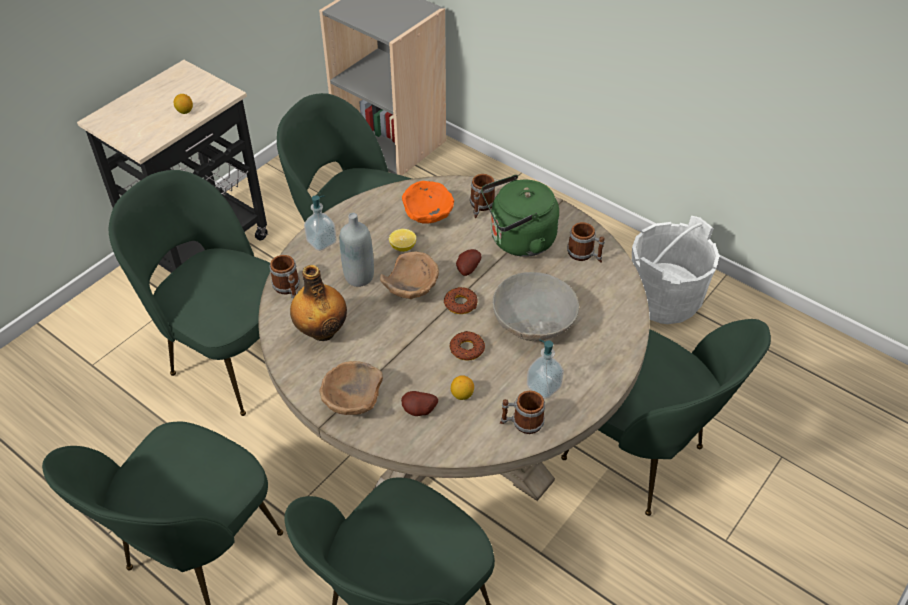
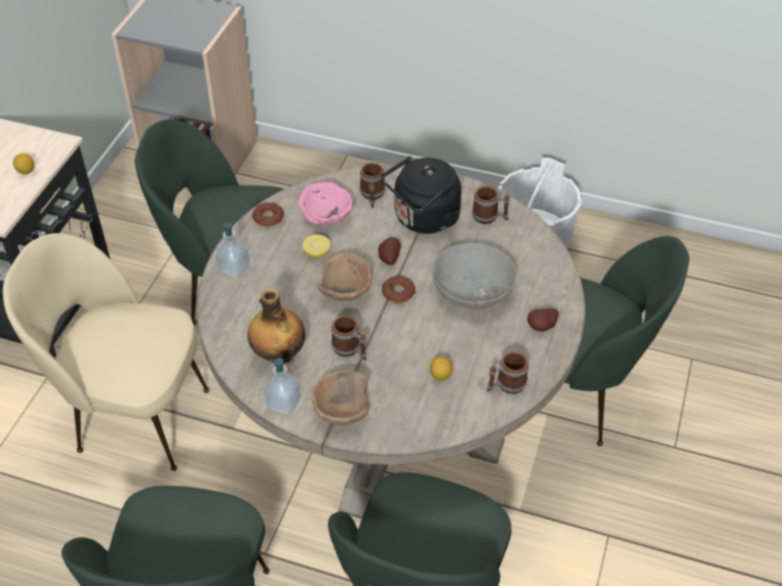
camera: 20 degrees left, 0 degrees up
green chair [109,170,270,416] -> beige chair [3,233,209,471]
mug [269,255,300,299] -> mug moved to [331,315,366,360]
grey bottle [339,213,374,287] -> none
potato [401,391,438,416] -> potato moved to [527,308,559,331]
orange bowl [402,181,454,223] -> pink bowl [298,182,353,225]
donut [449,331,485,361] -> donut moved to [252,202,284,227]
green kettle [481,175,559,257] -> black kettle [381,156,461,234]
soap dispenser [527,340,564,399] -> soap dispenser moved to [265,358,301,415]

